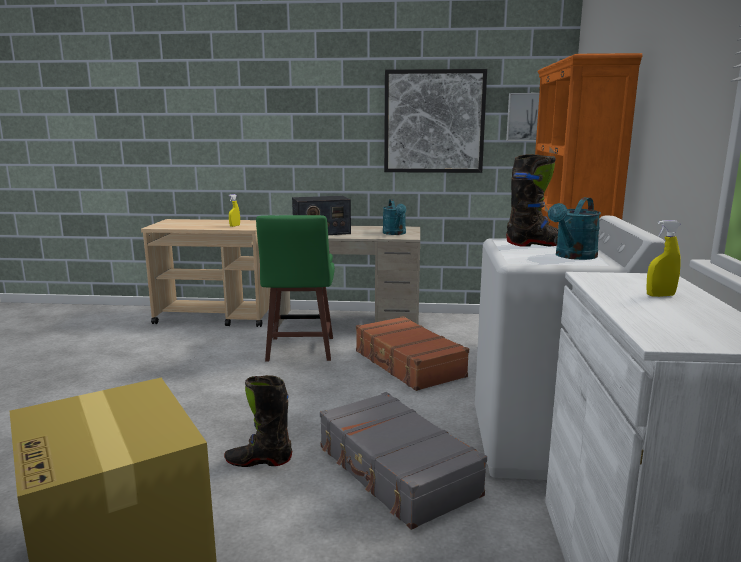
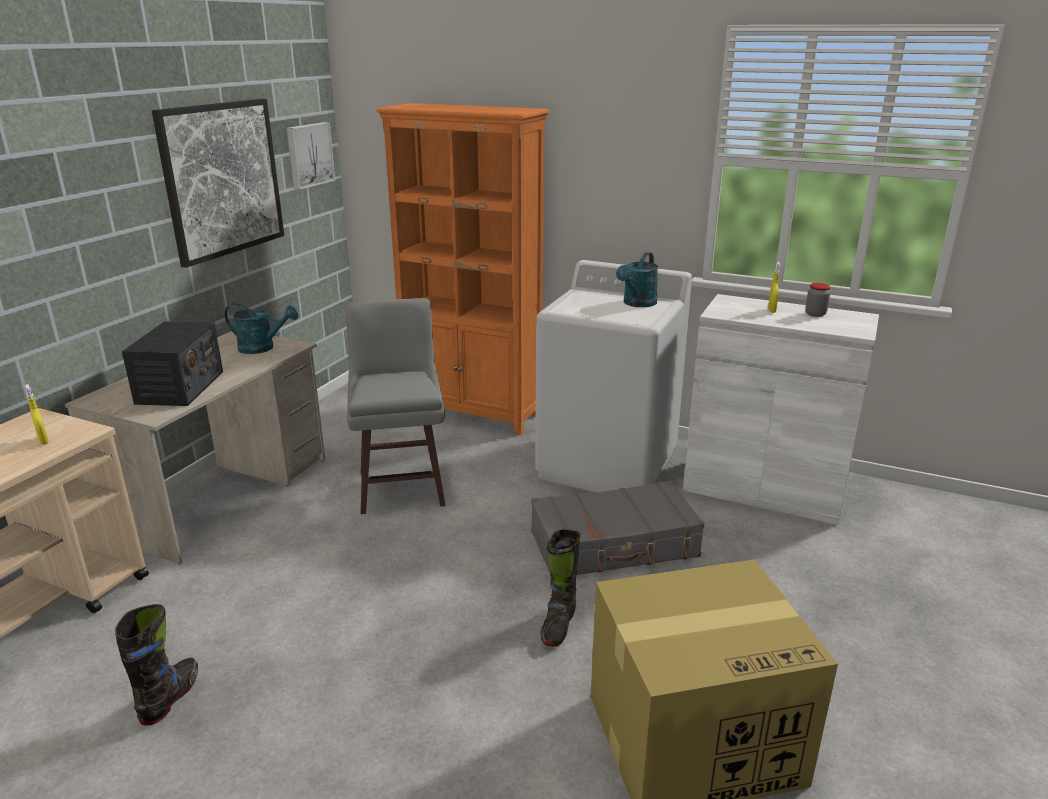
camera: 70 degrees left, 10 degrees up
green stool [256,215,335,361] -> none
brown suitcase [356,316,469,391] -> grey stool [346,298,445,514]
black boot [506,154,558,247] -> black boot moved to [115,604,198,726]
turquoise watering can [548,197,601,260] -> turquoise watering can turned 60 degrees clockwise [616,252,659,307]
none -> jar [805,283,830,317]

